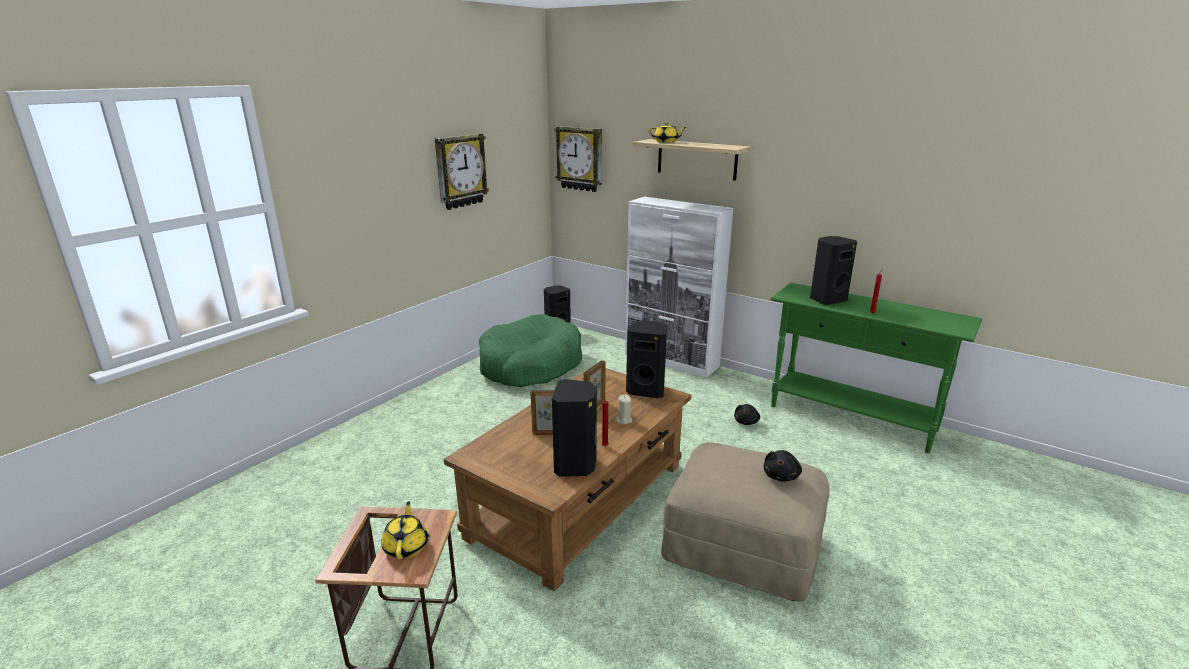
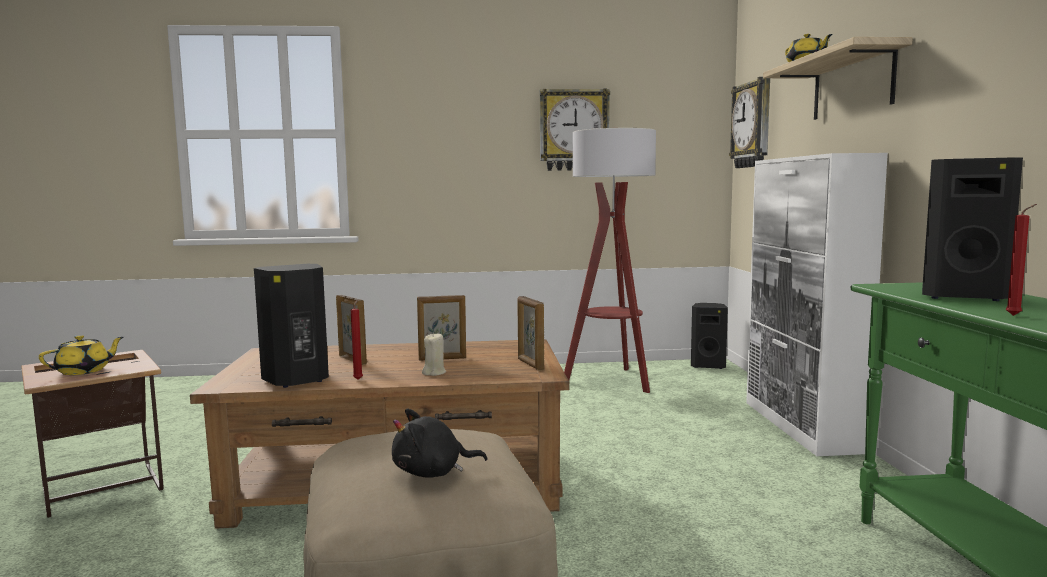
camera: 50 degrees right, 15 degrees down
green dog bed [479,314,582,387] -> floor lamp [564,128,656,393]
black speaker [626,320,667,398] -> picture frame [517,296,544,370]
black plush toy [734,404,760,425] -> none

